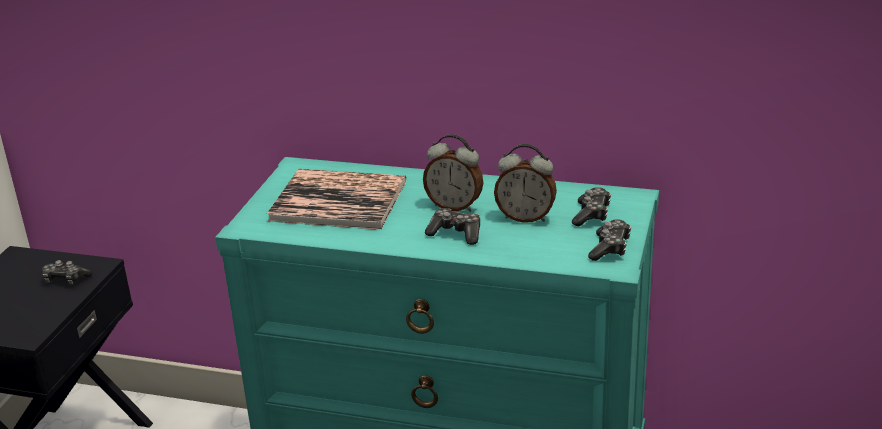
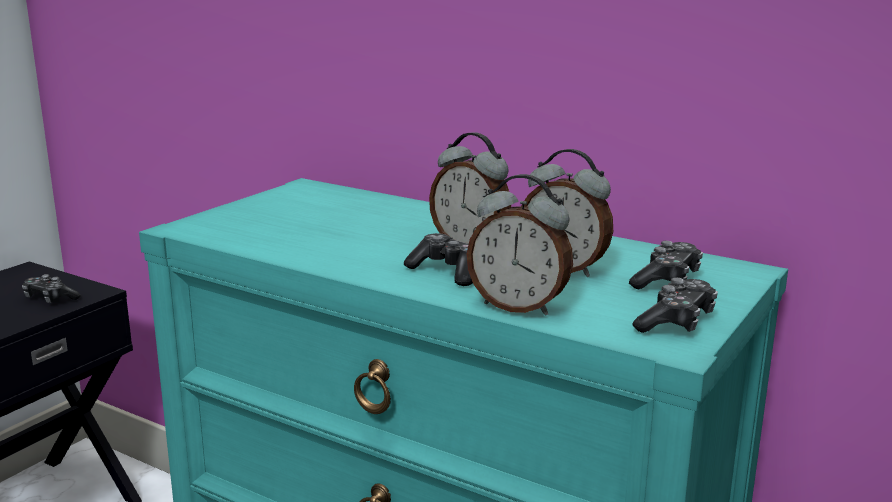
camera: 15 degrees right, 10 degrees down
book [267,169,406,230] -> none
none -> alarm clock [467,174,573,316]

